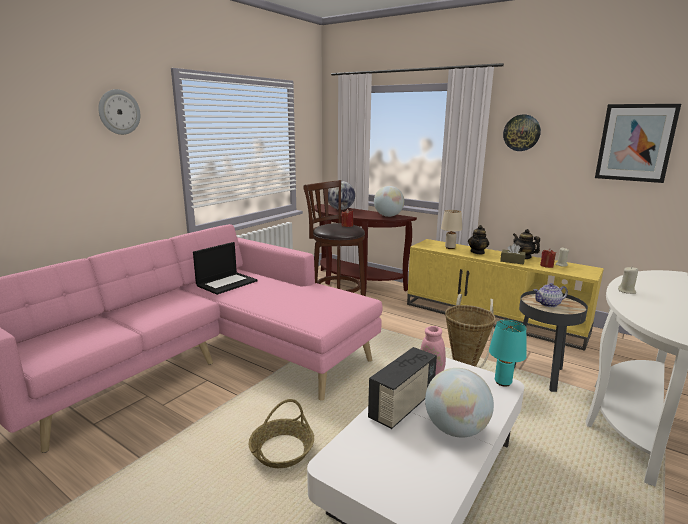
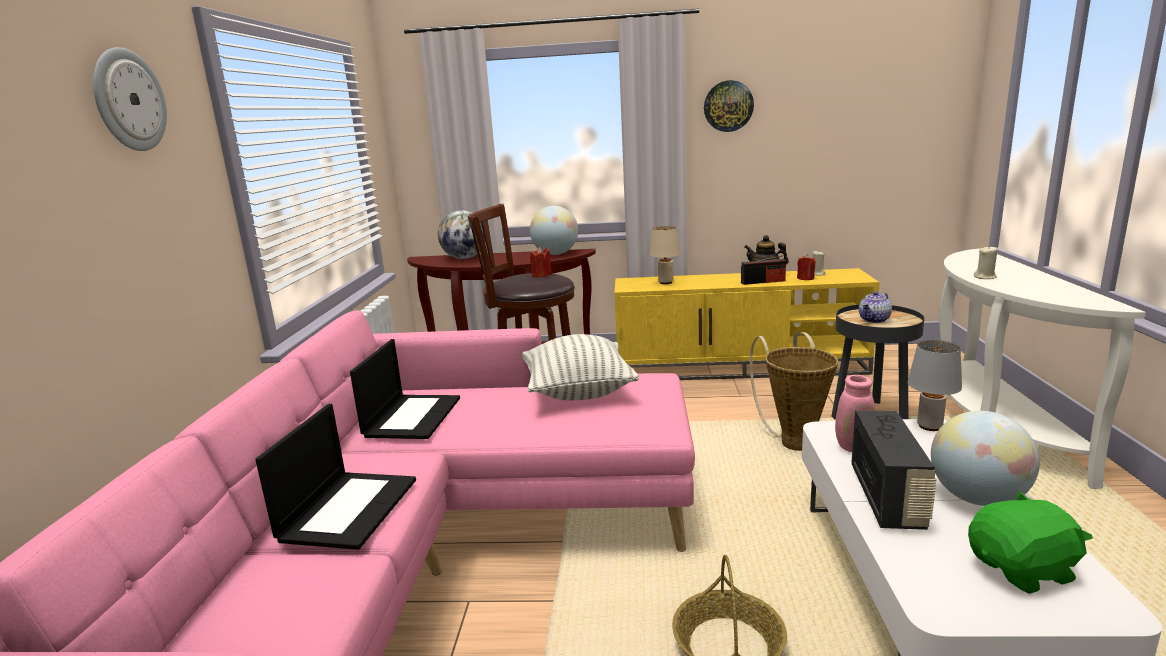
camera: 30 degrees left, 0 degrees up
teapot [468,225,489,255] -> none
turquoise table lamp [489,320,527,387] -> grey table lamp [908,340,962,431]
brown tissue box [500,243,526,264] -> radio [741,255,786,285]
picture [595,104,681,183] -> none
none -> laptop [255,404,416,550]
none -> pillow [522,334,639,400]
none -> green plush toy [968,492,1093,594]

